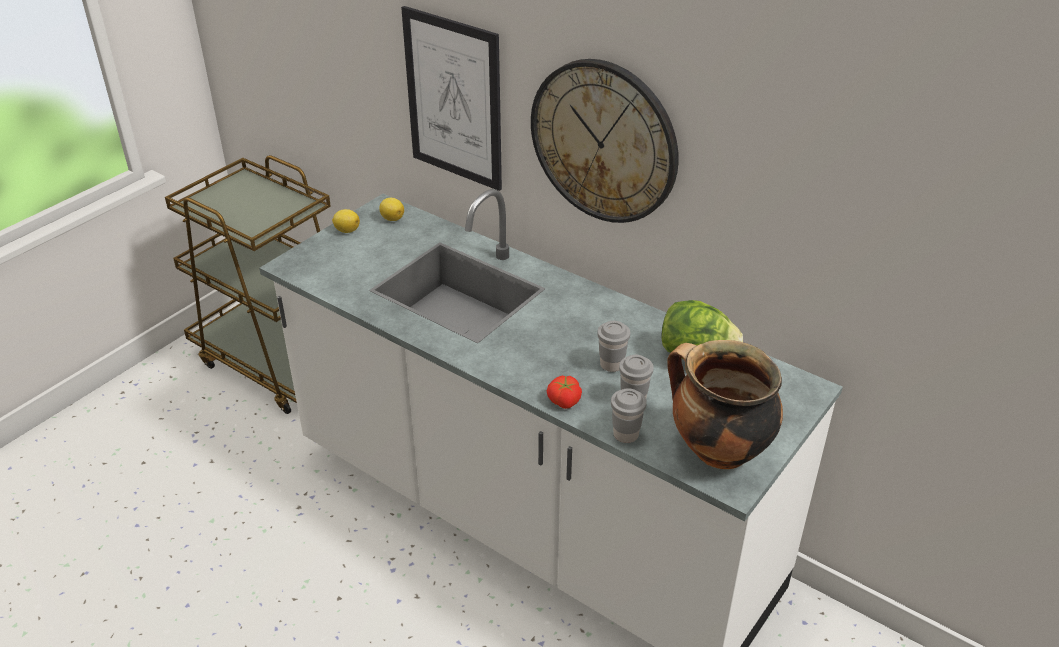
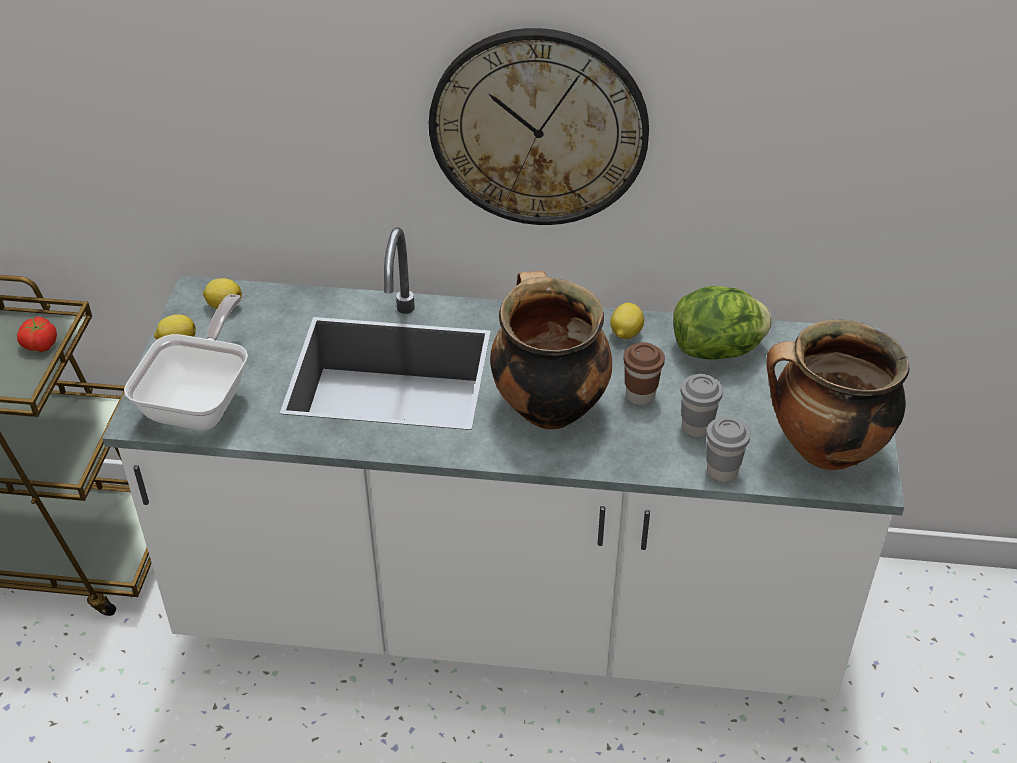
camera: 30 degrees left, 5 degrees up
picture [401,6,502,191] -> none
tomato [547,375,582,409] -> tomato moved to [17,317,57,352]
grey cup [597,321,630,372] -> brown cup [623,342,665,405]
none -> frying pan [124,294,248,430]
none -> cooking pot [490,271,612,429]
none -> lemon [610,303,644,339]

